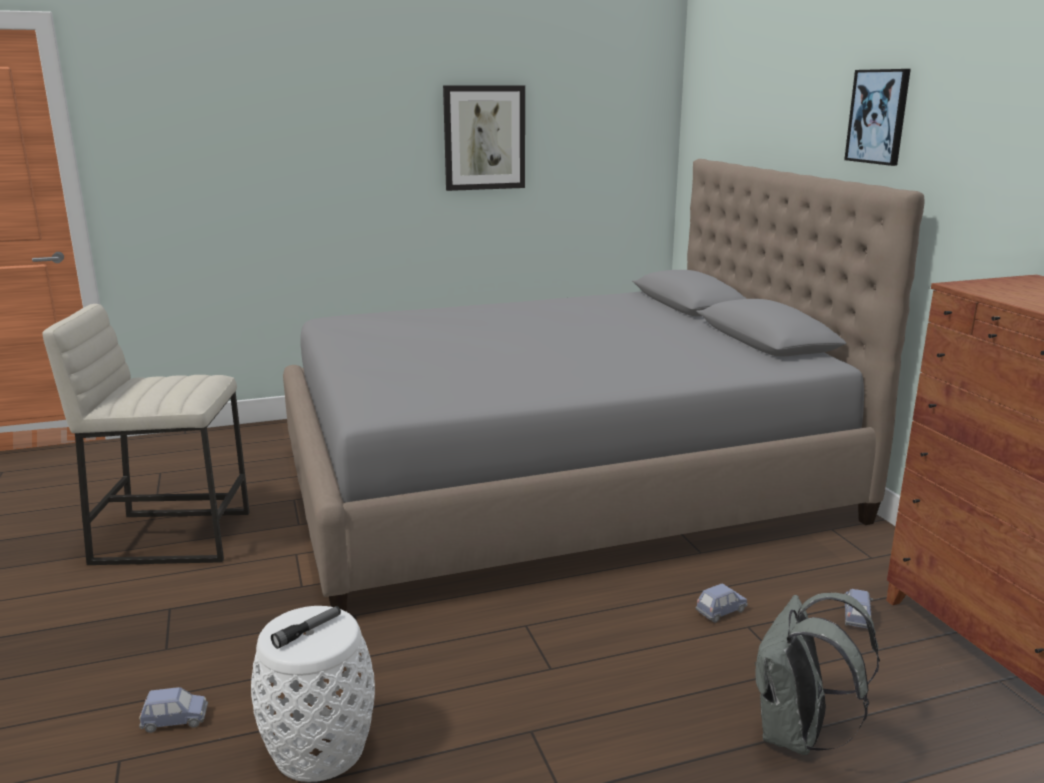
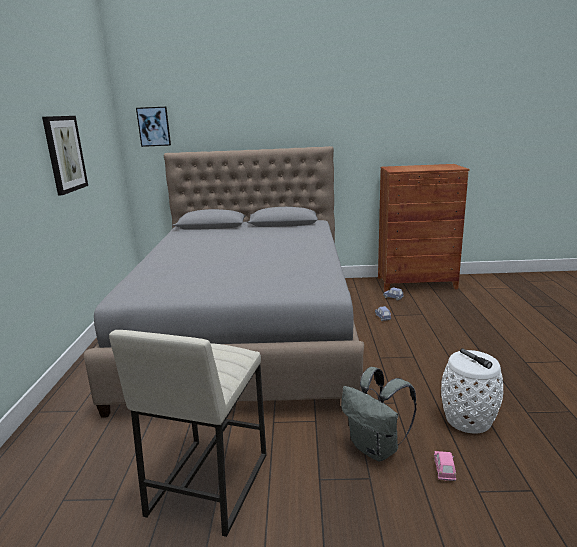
camera: 70 degrees left, 0 degrees up
blue toy car [139,687,208,733] -> pink toy car [434,451,456,481]
grey backpack [755,593,880,755] -> grey backpack moved to [341,367,417,462]
picture [844,69,911,166] -> picture moved to [136,107,171,147]

